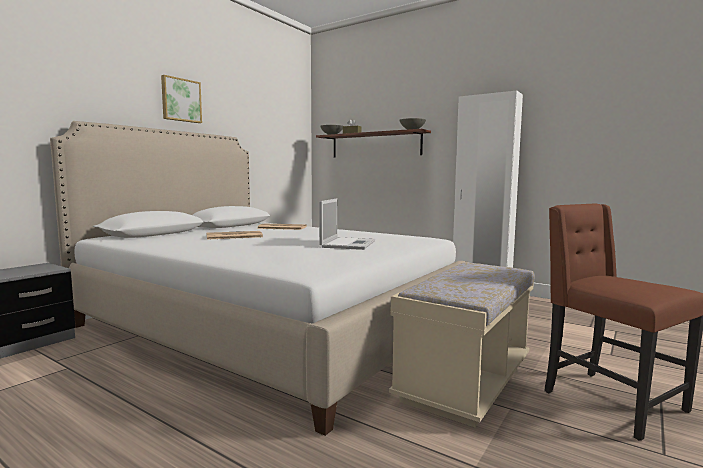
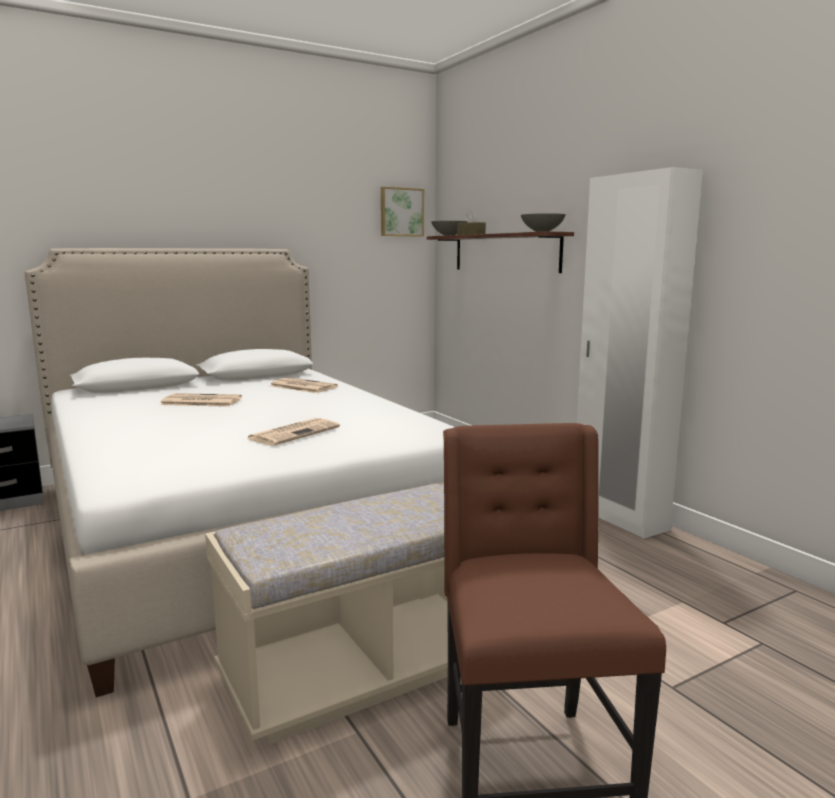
camera: 25 degrees right, 5 degrees up
picture [161,75,202,123] -> picture moved to [381,187,424,236]
laptop [319,198,375,250] -> newspaper [246,418,340,446]

